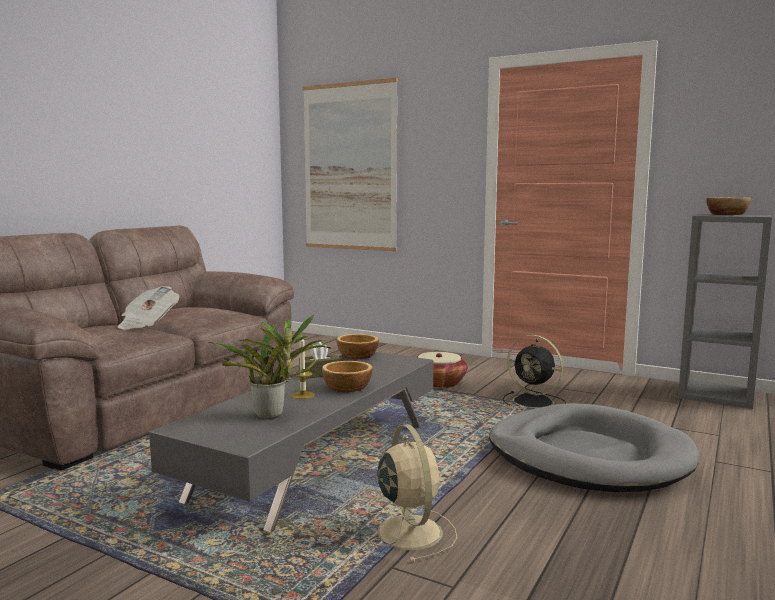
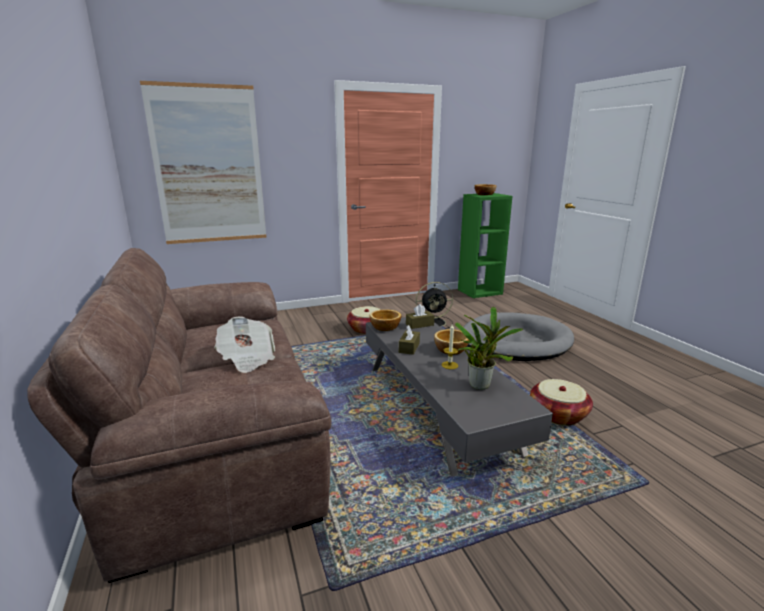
camera: 50 degrees left, 10 degrees up
beige fan [364,424,457,563] -> basket [530,379,593,426]
grey bookcase [678,214,772,409] -> green bookcase [458,193,512,298]
none -> brown tissue box [406,304,434,329]

